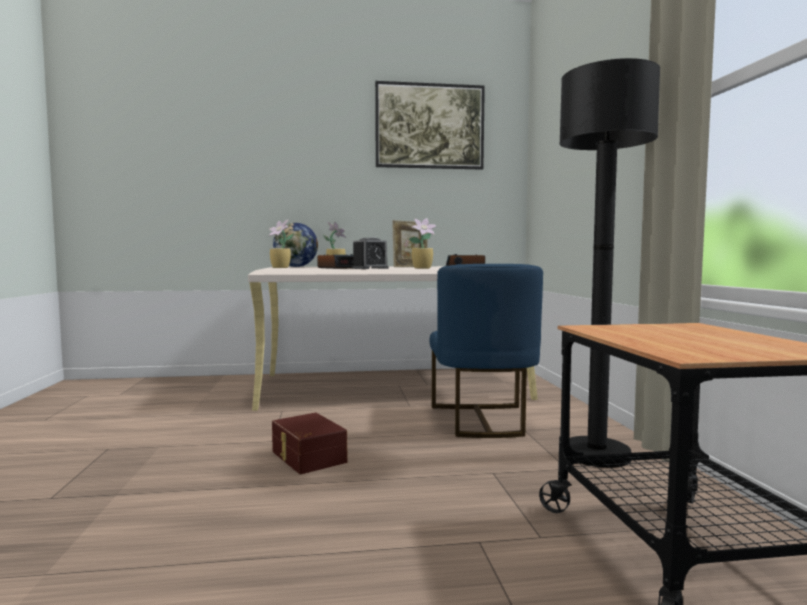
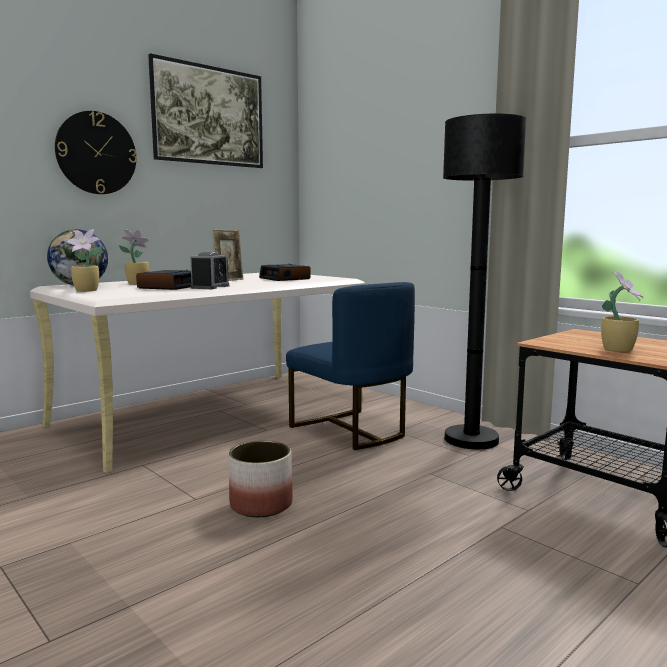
camera: 35 degrees left, 5 degrees up
brown storage box [272,413,347,474] -> planter [229,441,293,517]
potted plant [409,218,437,269] -> potted plant moved to [601,270,643,352]
none -> wall clock [55,111,137,194]

